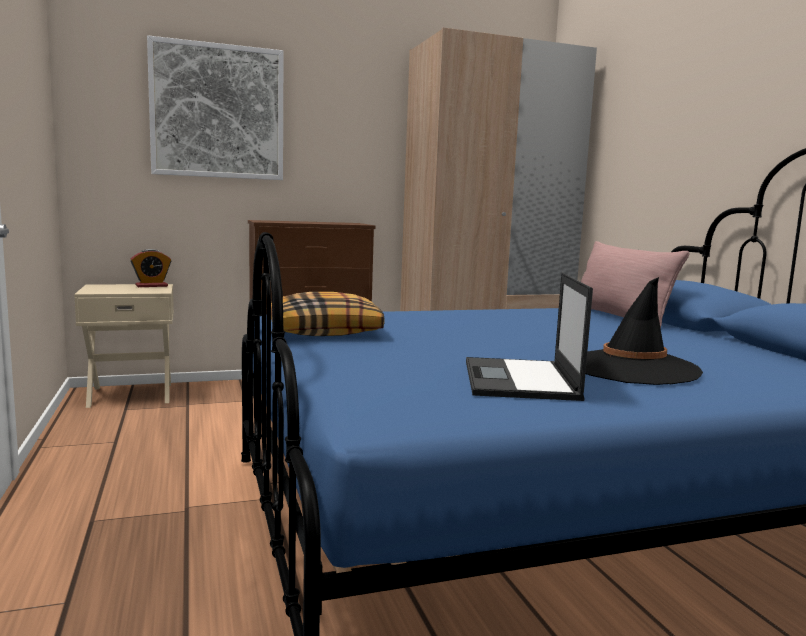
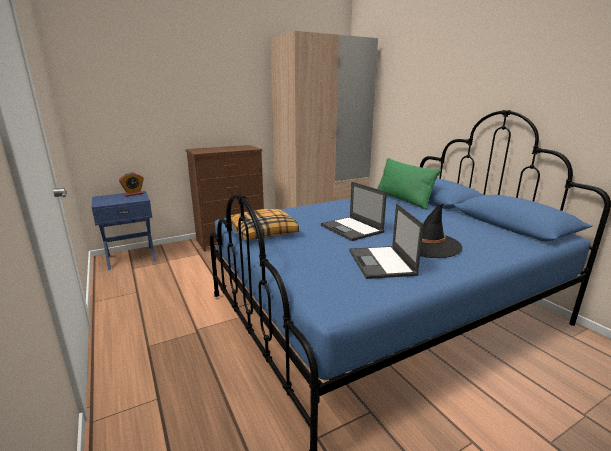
camera: 10 degrees left, 10 degrees up
beige nightstand [74,284,174,408] -> blue nightstand [91,191,156,270]
picture [147,35,283,180] -> none
pink pillow [581,241,689,328] -> green pillow [377,158,441,210]
none -> laptop [321,182,387,241]

